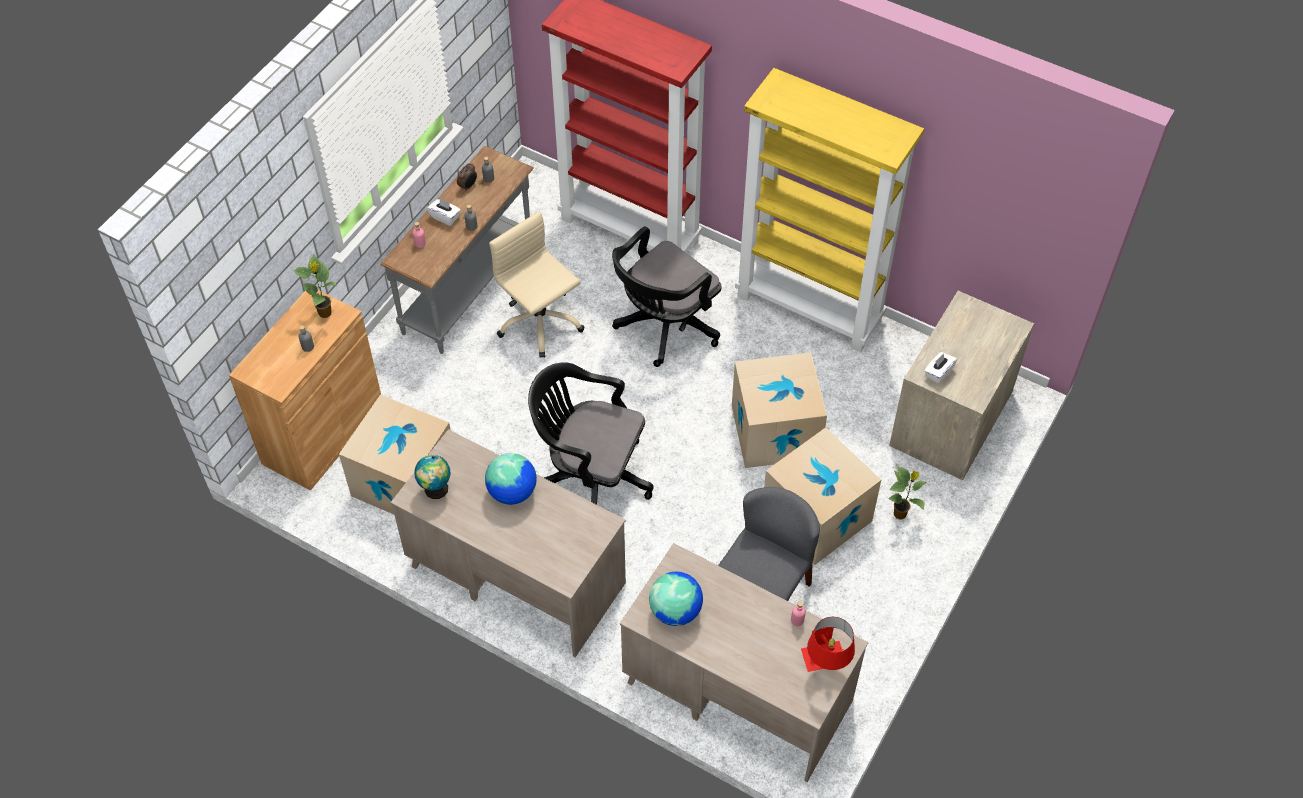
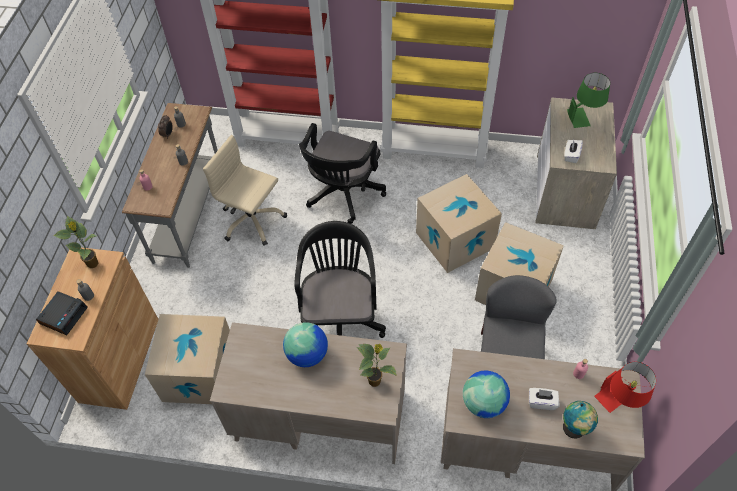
camera: 20 degrees left, 0 degrees up
globe [414,455,450,499] -> globe moved to [563,401,598,439]
white tissue box [427,198,461,226] -> white tissue box moved to [529,388,560,410]
black office chair [528,362,654,505] -> black office chair turned 90 degrees clockwise [295,221,386,338]
potted plant [888,466,927,520] -> potted plant moved to [356,344,397,387]
none -> alarm clock [36,291,88,335]
none -> green table lamp [567,73,610,128]

